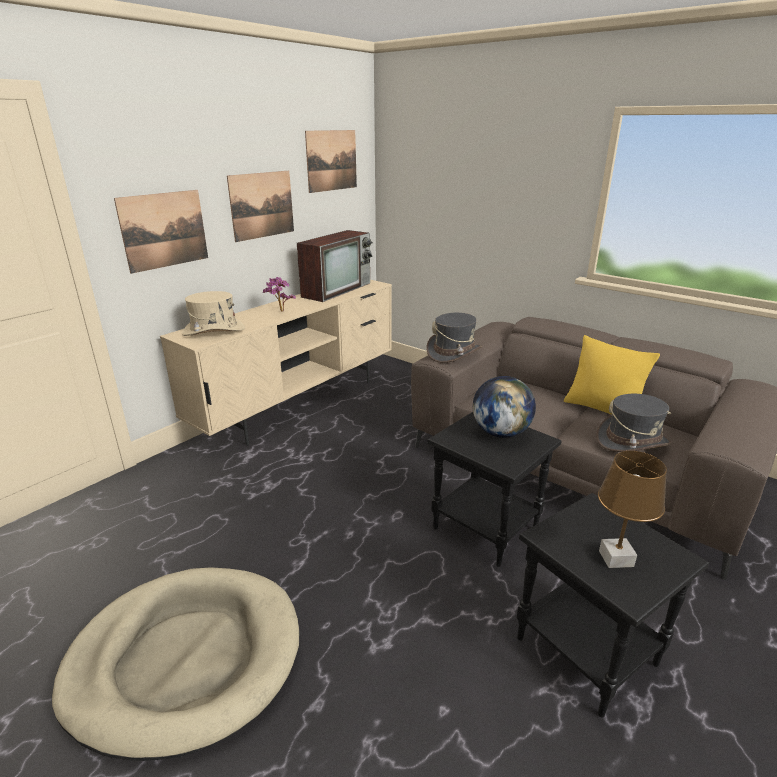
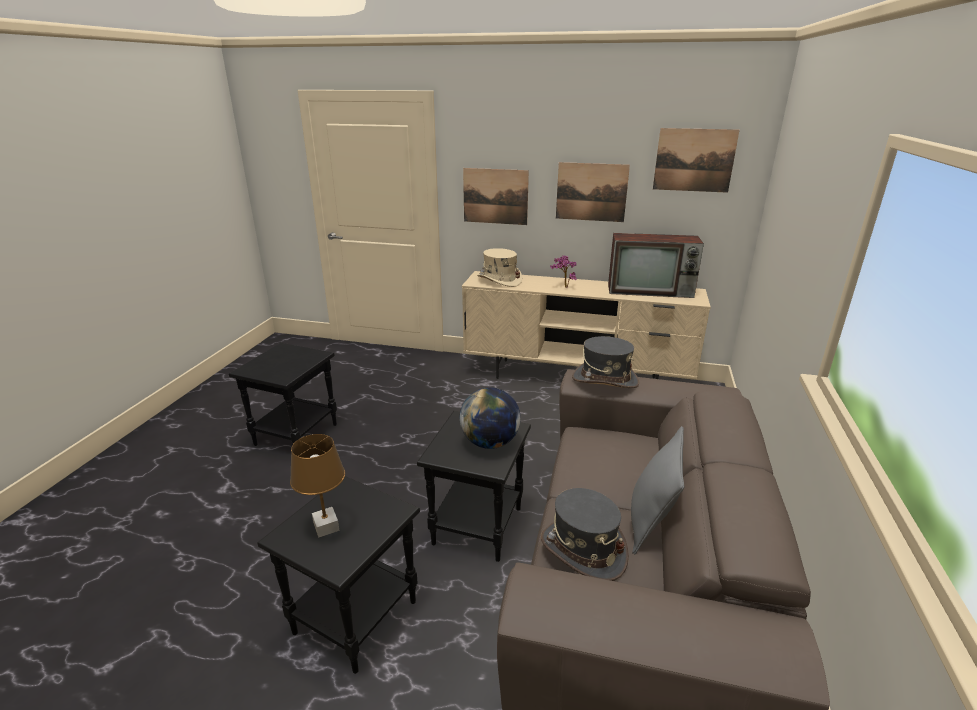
camera: 65 degrees right, 0 degrees up
beige dog bed [52,567,300,761] -> black side table [229,343,337,446]
yellow pillow [564,335,660,415] -> grey pillow [631,426,684,554]

